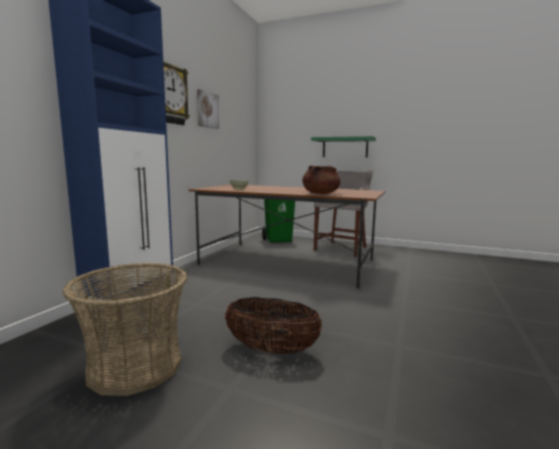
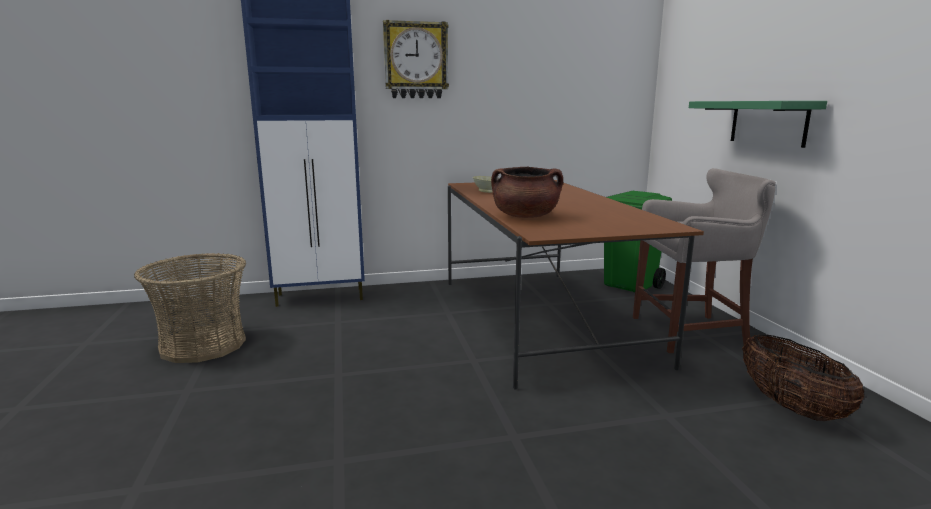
camera: 55 degrees right, 5 degrees up
picture [197,89,219,129] -> none
basket [225,297,323,355] -> basket moved to [742,335,864,421]

